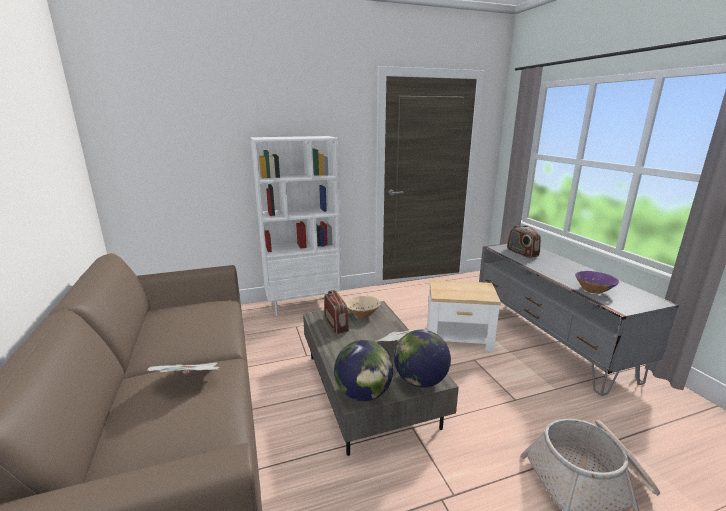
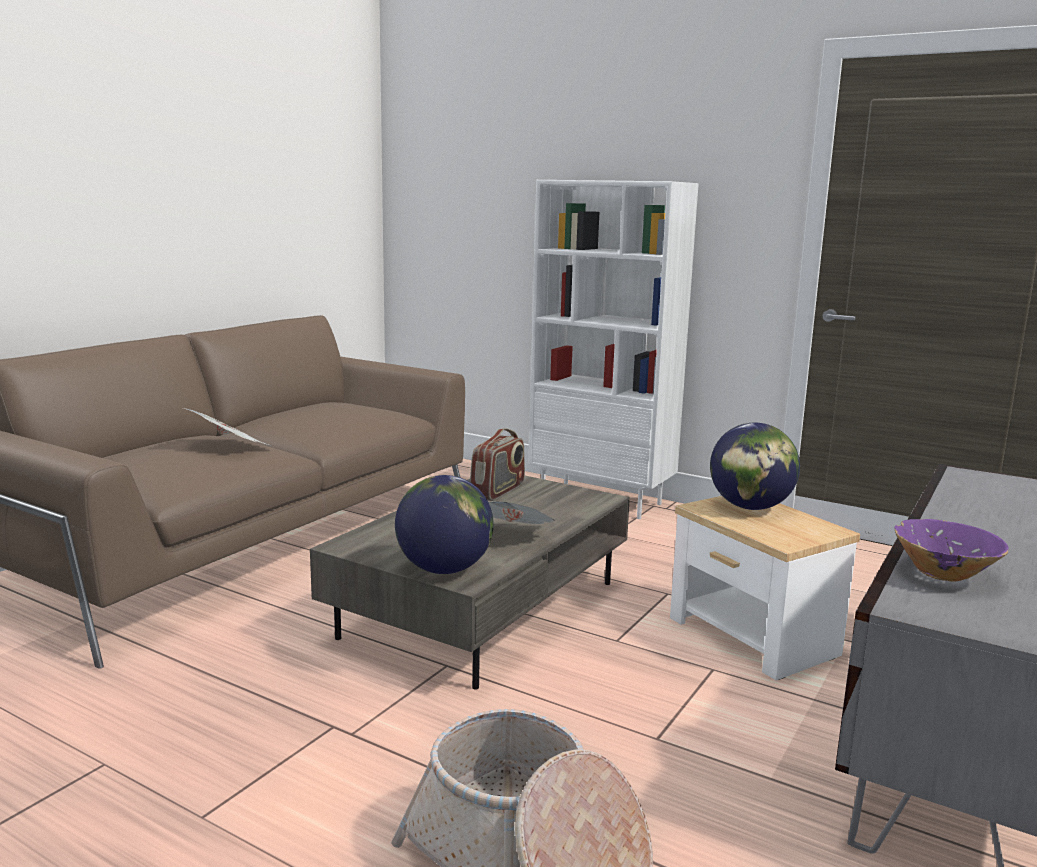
camera: 50 degrees right, 5 degrees down
globe [334,340,393,401] -> globe moved to [710,423,800,510]
beige bowl [346,296,380,318] -> none
radio [507,226,541,258] -> none

